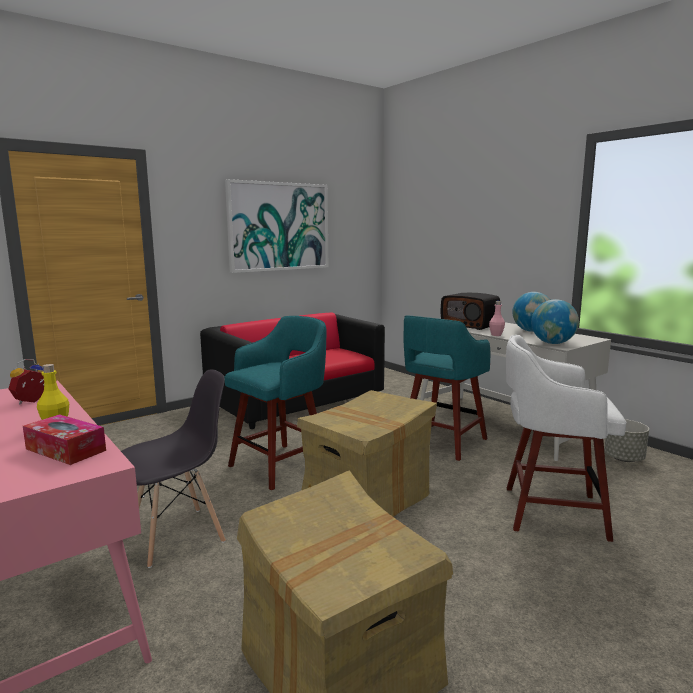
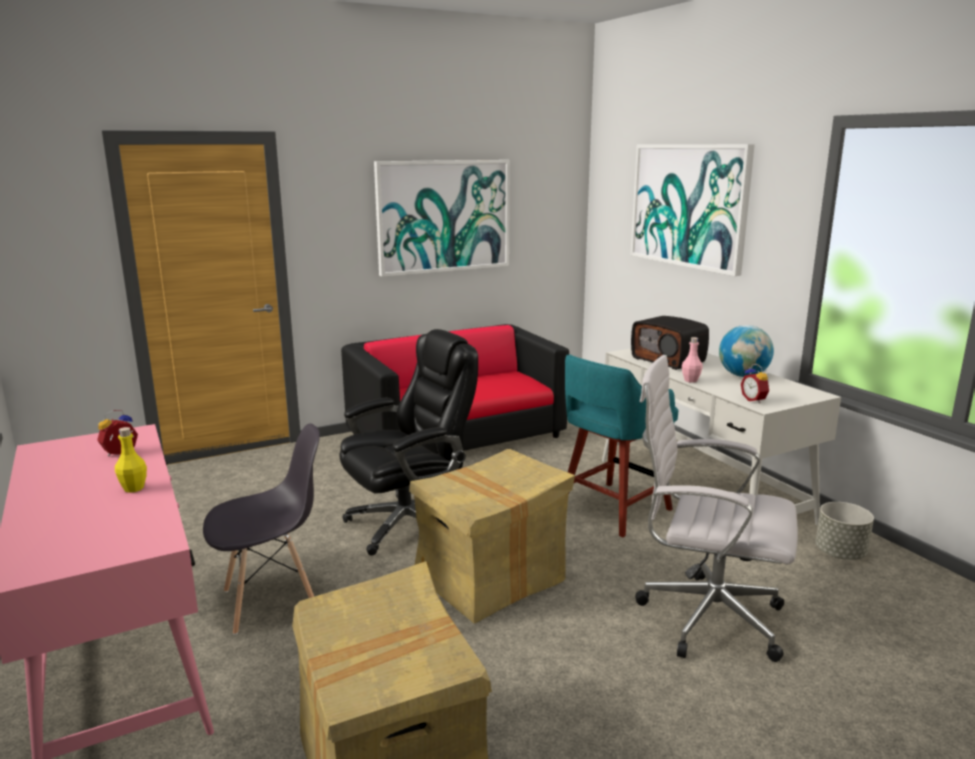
camera: 10 degrees right, 5 degrees up
tissue box [23,414,106,465] -> none
turquoise stool [224,316,327,490] -> black office chair [339,329,478,556]
white stool [506,335,626,542] -> white office chair [635,355,798,662]
globe [531,299,579,344] -> alarm clock [741,364,769,404]
none -> picture [630,144,755,276]

